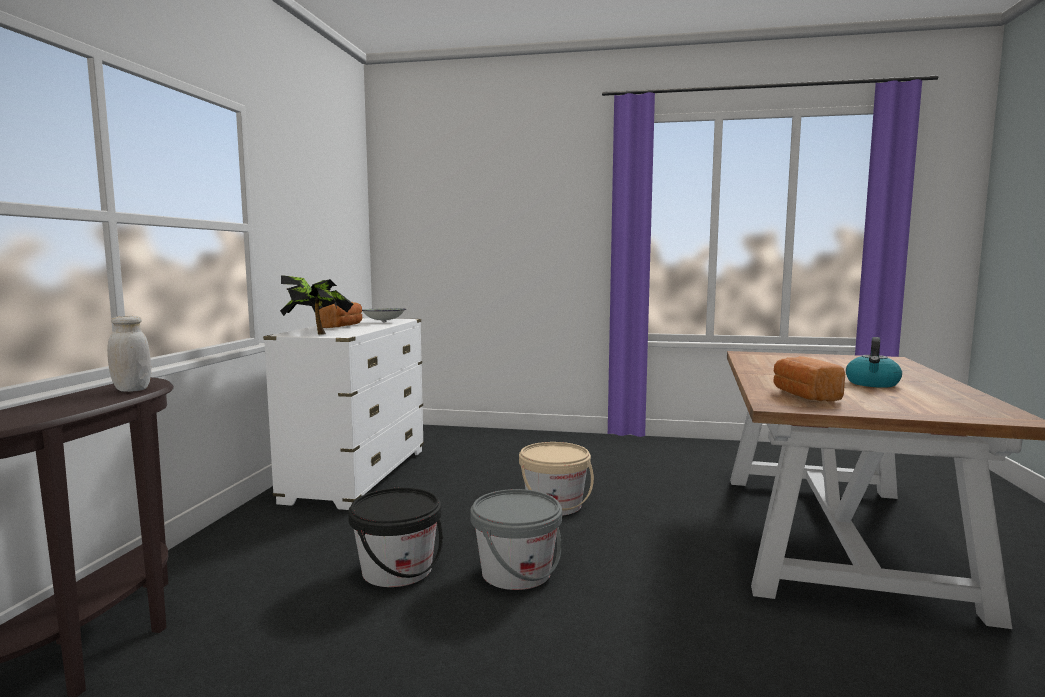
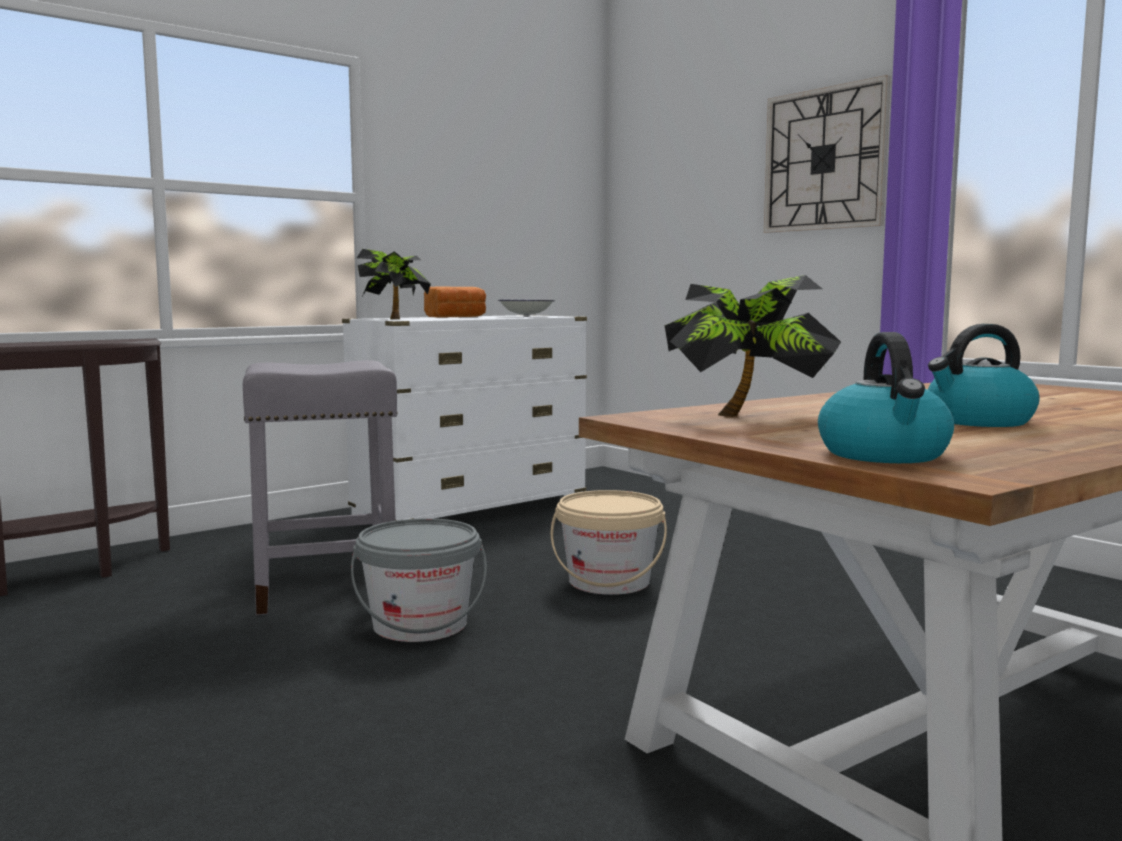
camera: 40 degrees right, 0 degrees up
white jar [107,316,151,392] -> none
black bucket [348,488,443,587] -> grey stool [243,360,397,615]
bread [773,356,845,402] -> potted plant [665,275,841,417]
none -> wall clock [764,75,891,233]
none -> kettle [818,332,954,463]

